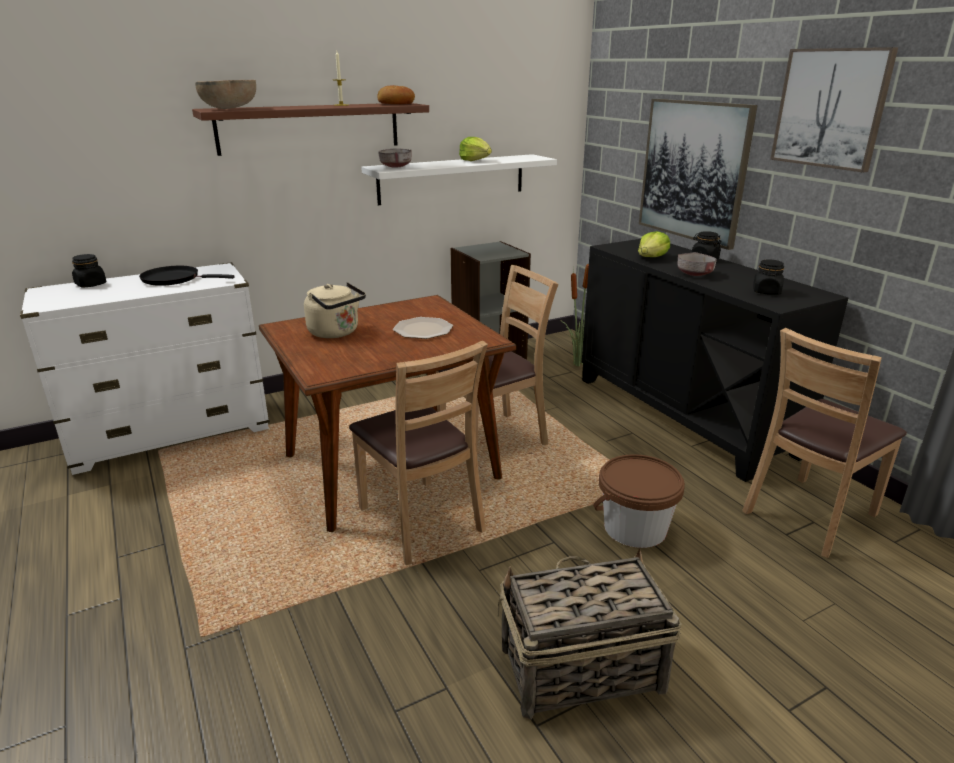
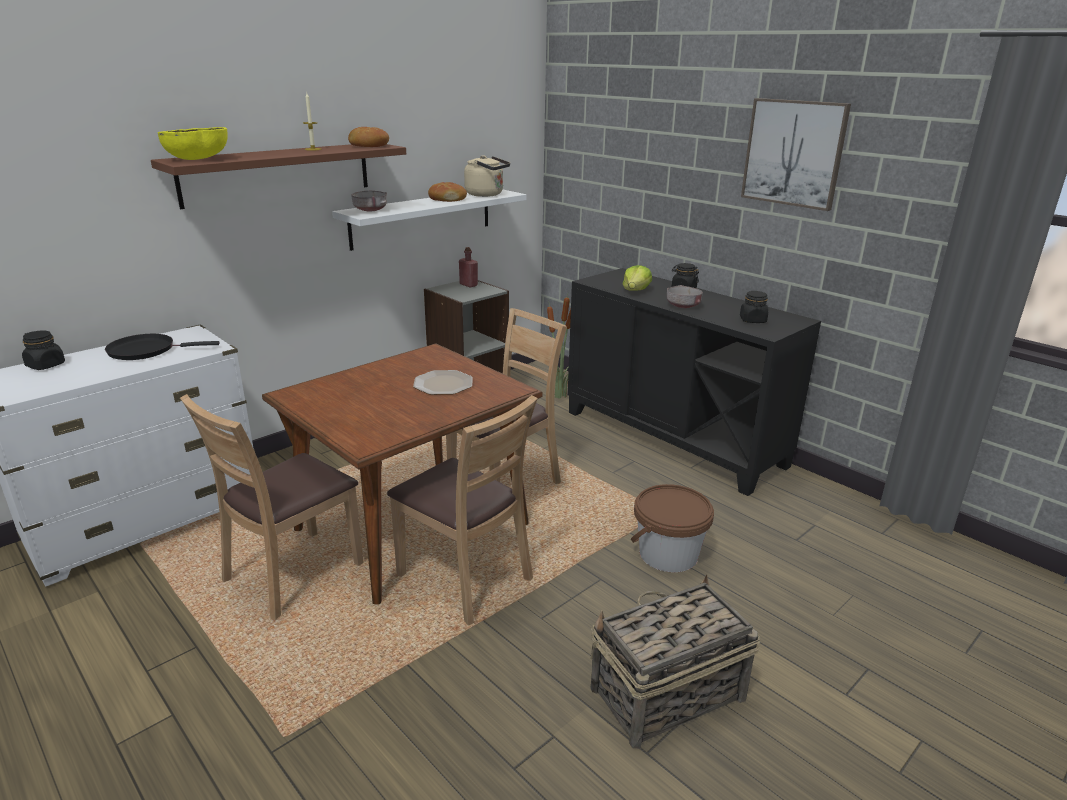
camera: 15 degrees left, 0 degrees up
brown bowl [195,80,256,109] -> yellow bowl [158,127,228,160]
beige kettle [304,282,366,338] -> beige kettle moved to [464,155,510,197]
lettuce [459,137,492,161] -> bread [428,182,467,202]
picture [639,99,758,250] -> none
brown chair [742,328,907,558] -> brown chair moved to [180,394,364,620]
none -> red bottle [459,247,478,287]

